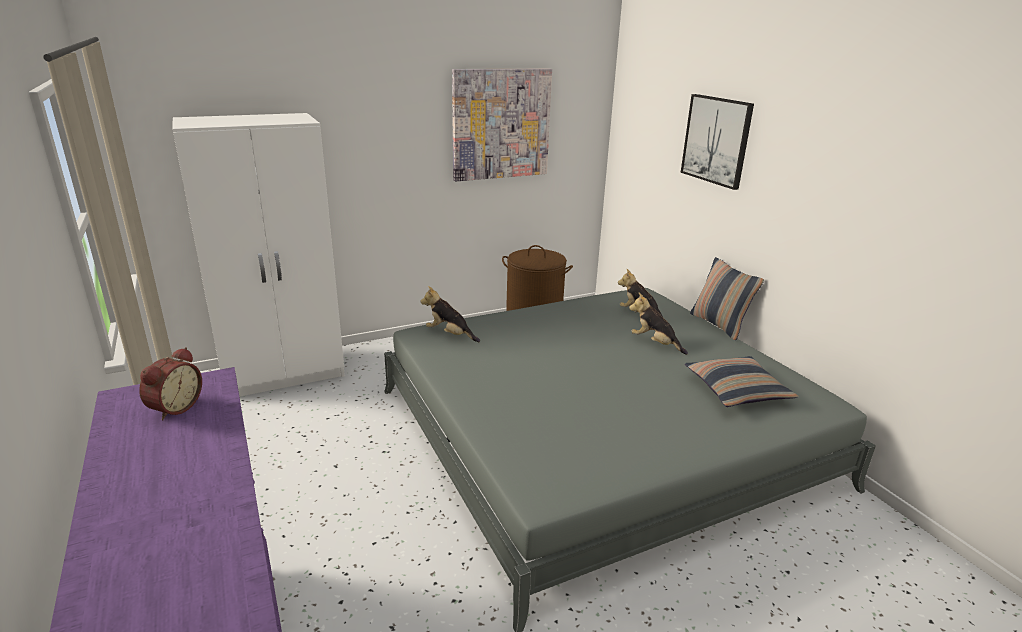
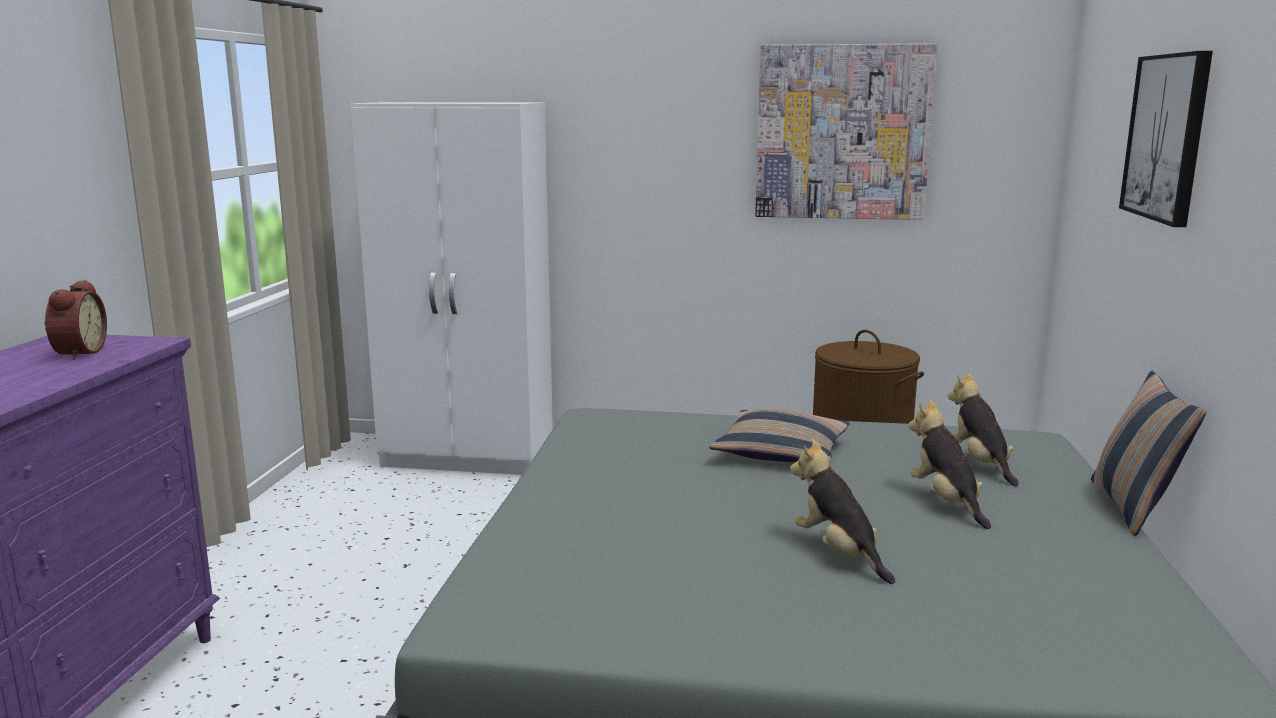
camera: 35 degrees right, 10 degrees down
alarm clock [139,347,202,421] -> alarm clock turned 60 degrees counterclockwise [44,280,107,360]
plush toy [420,286,480,342] -> plush toy moved to [790,438,895,584]
pillow [685,356,799,407] -> pillow moved to [709,408,850,463]

